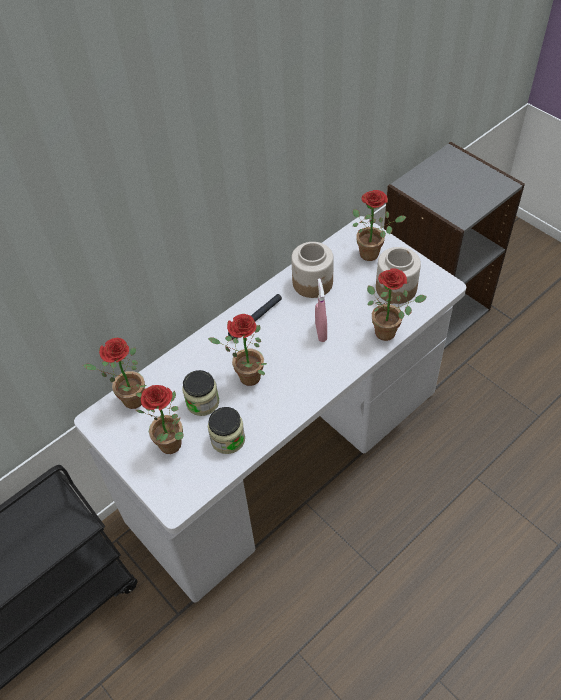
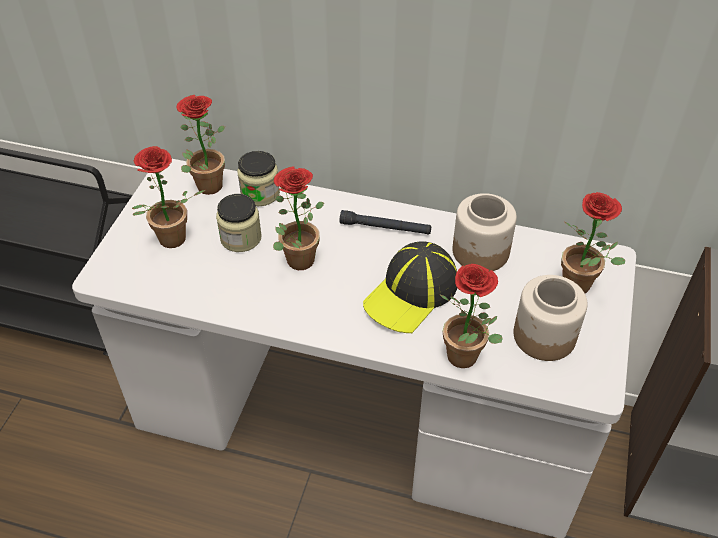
camera: 55 degrees right, 5 degrees down
jar [208,407,245,454] -> jar moved to [237,151,280,206]
pink spray bottle [315,278,327,342] -> cap [363,241,457,333]

